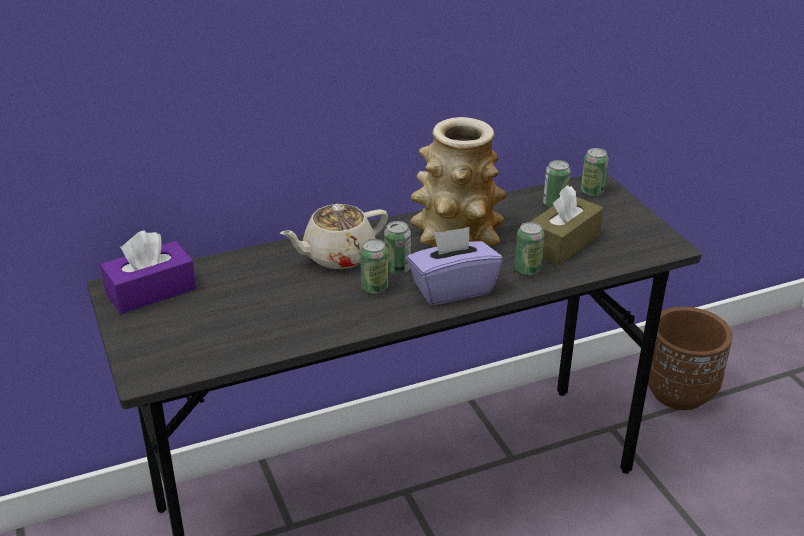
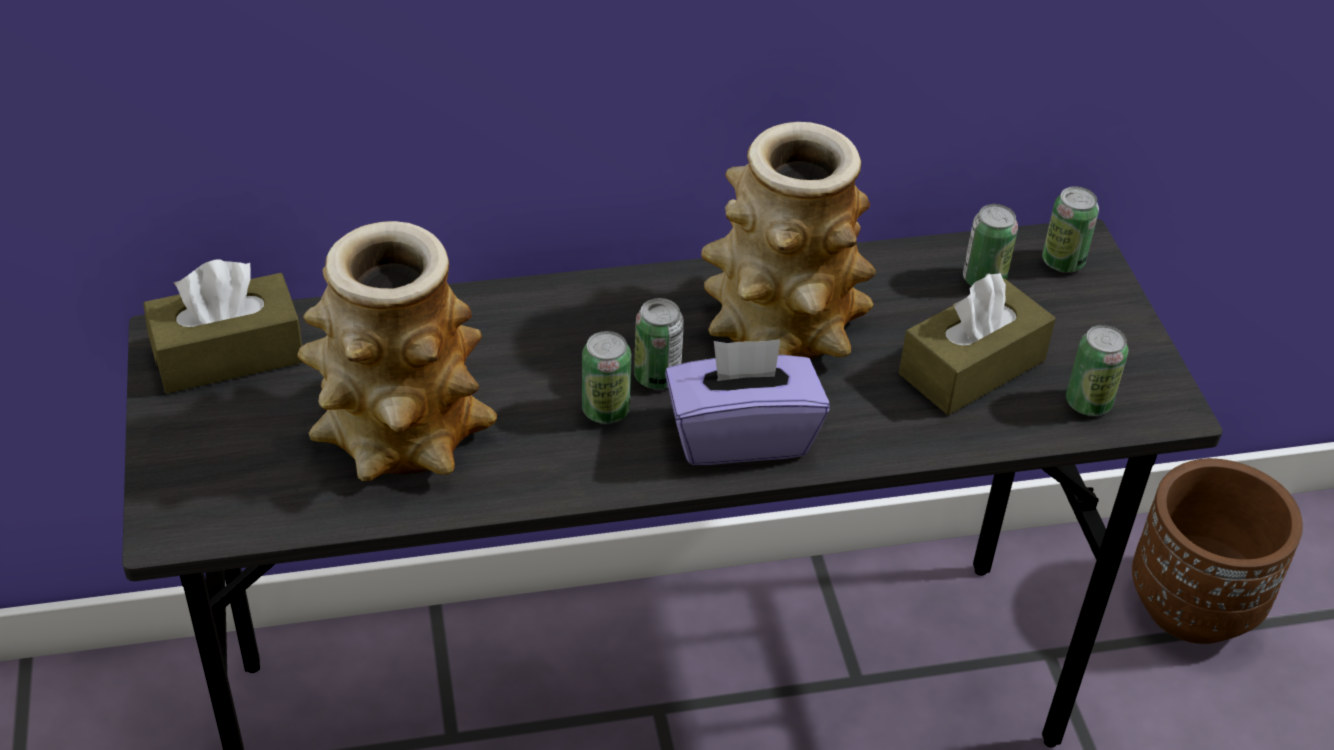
camera: 10 degrees right, 10 degrees up
purple tissue box [100,230,197,314] -> brown tissue box [143,259,303,394]
beige teapot [280,204,388,269] -> none
can [515,222,544,275] -> can moved to [1066,325,1128,416]
none -> vase [297,221,497,481]

